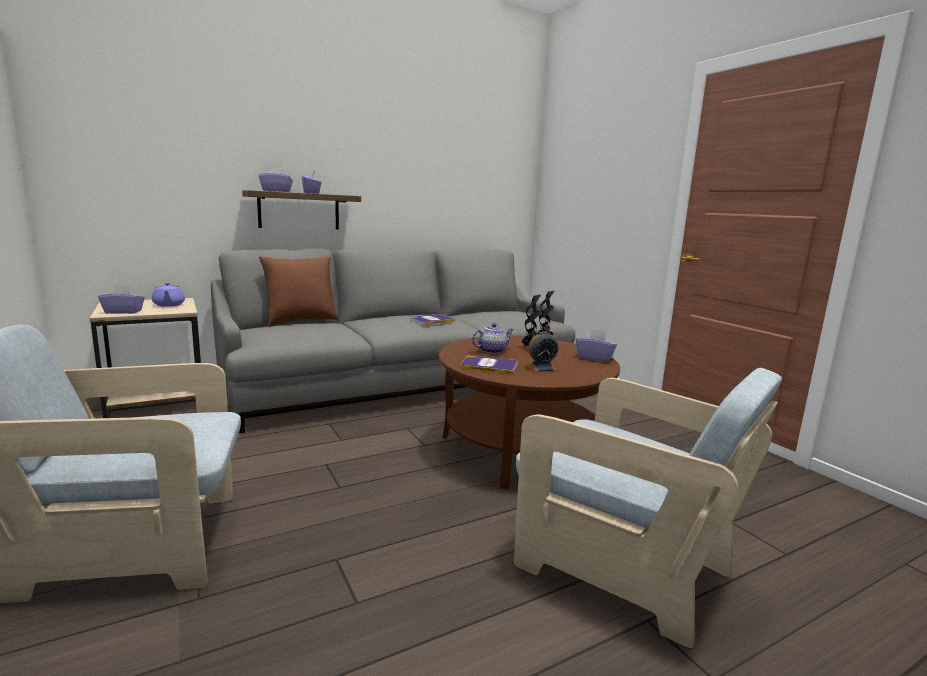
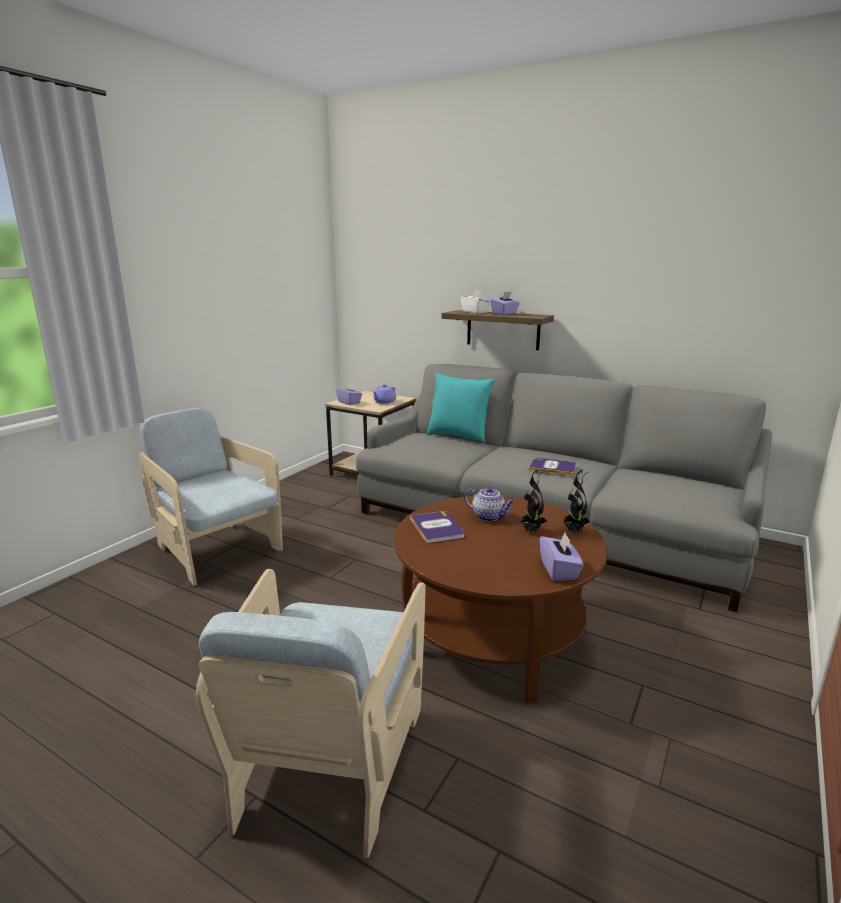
camera: 60 degrees right, 5 degrees up
purple tissue box [259,168,293,192] -> white tissue box [461,290,490,313]
brown pillow [259,256,339,327] -> turquoise pillow [427,373,495,444]
alarm clock [526,331,558,372] -> none

